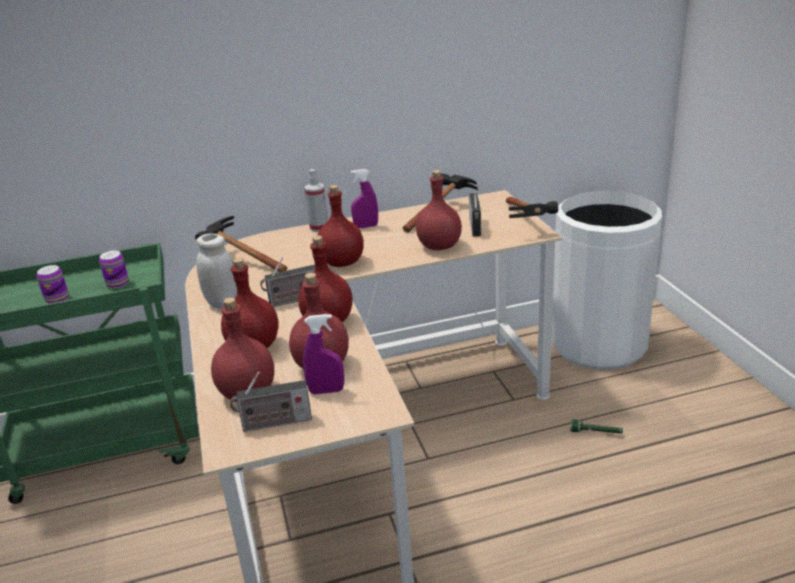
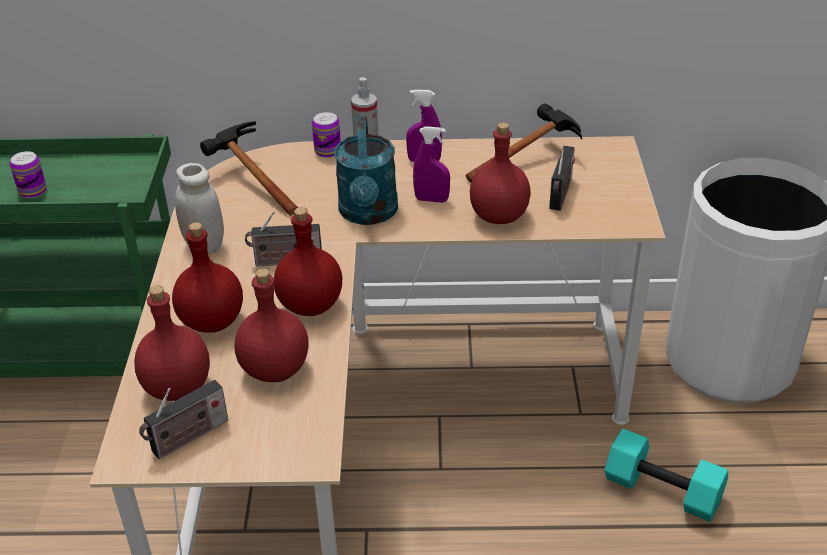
camera: 15 degrees right, 10 degrees up
can [99,250,129,288] -> can moved to [312,112,341,158]
radio [230,372,312,432] -> radio turned 45 degrees counterclockwise [139,380,228,459]
purple spray bottle [303,314,344,394] -> purple spray bottle moved to [413,126,450,203]
red bottle [318,185,364,267] -> turquoise watering can [334,117,398,225]
hammer [506,197,558,218] -> none
green flashlight [570,419,623,434] -> turquoise dumbbell [604,429,728,522]

